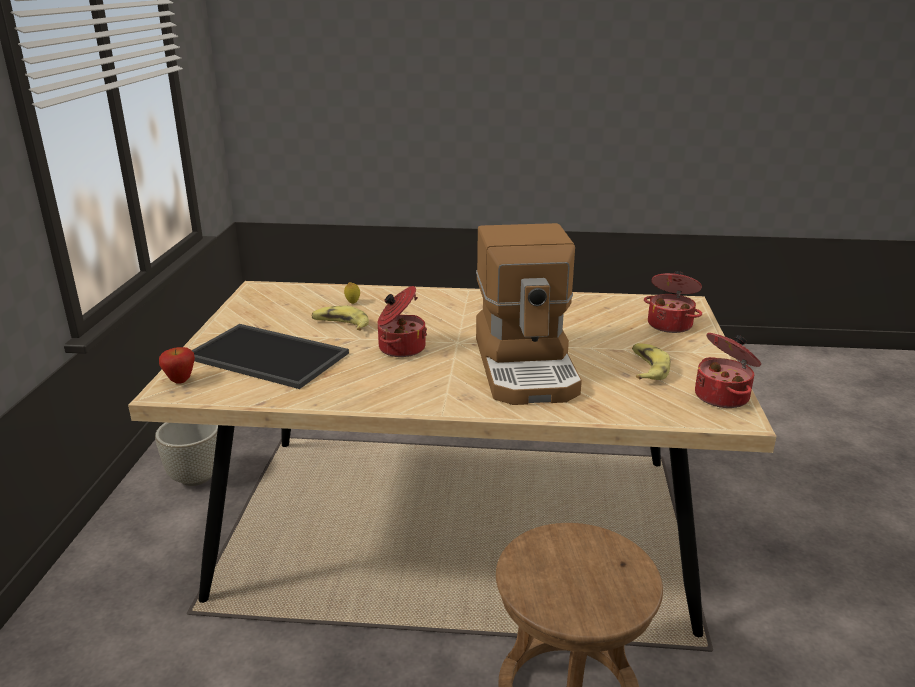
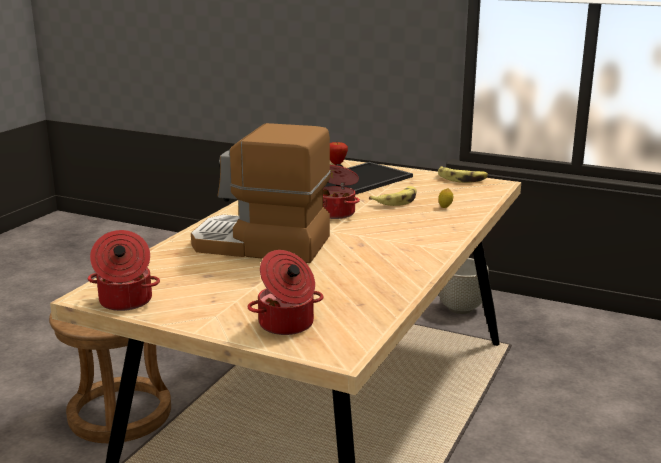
camera: 110 degrees right, 5 degrees down
banana [632,343,670,380] -> banana moved to [438,166,488,183]

